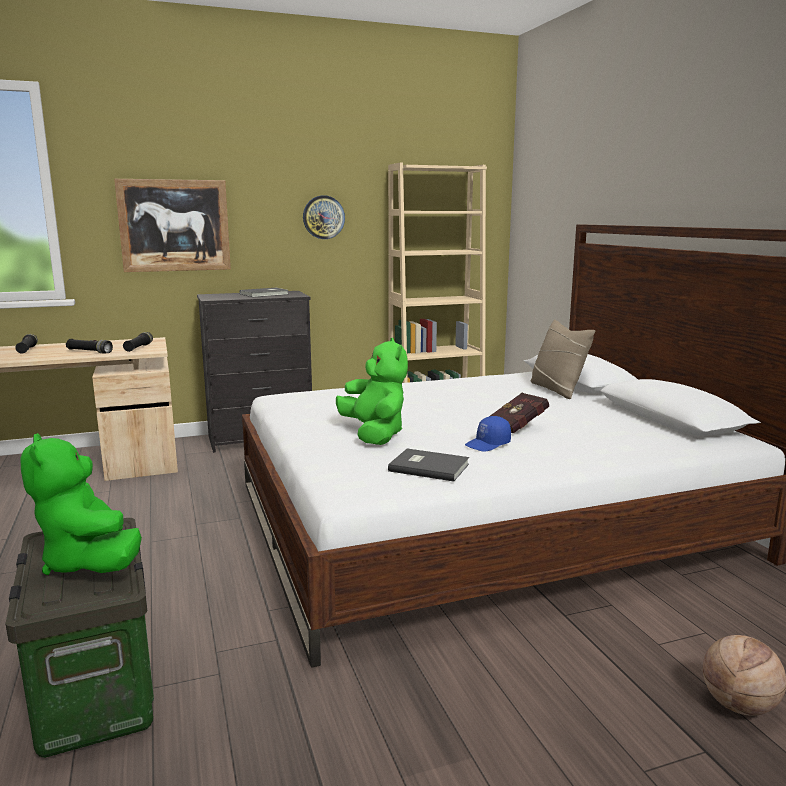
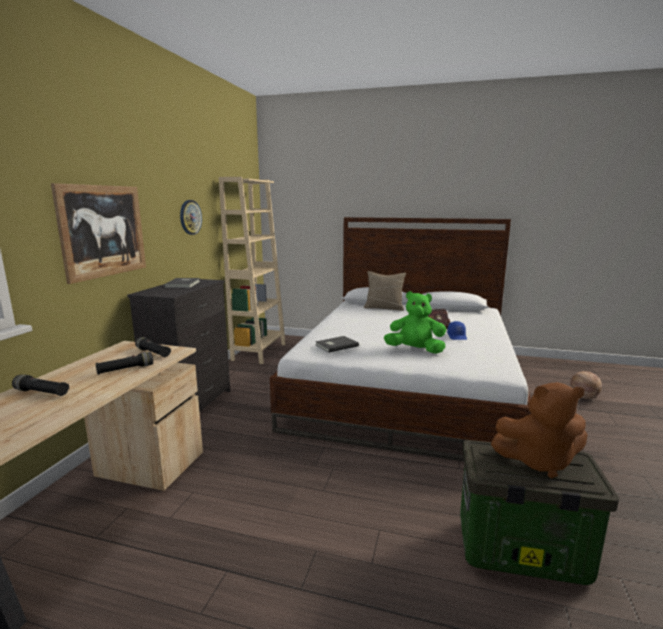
camera: 55 degrees left, 0 degrees up
green plush toy [20,433,142,575] -> brown plush toy [491,382,588,478]
grey book [388,449,469,481] -> grey book moved to [315,336,359,353]

